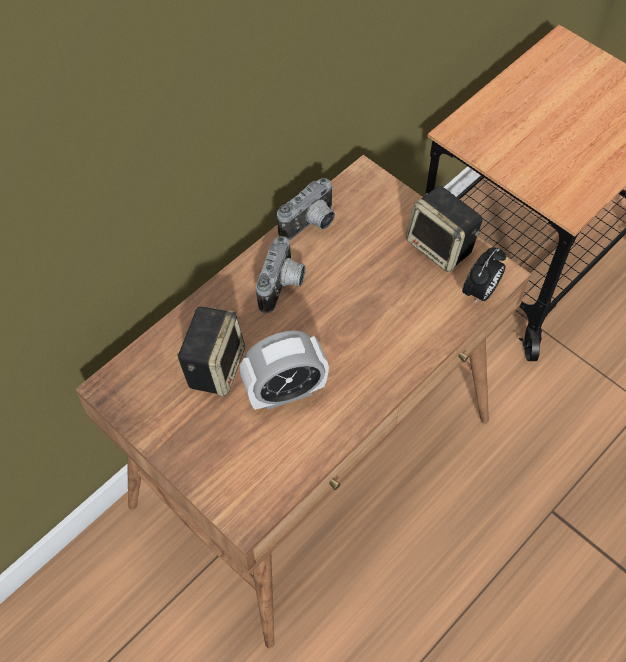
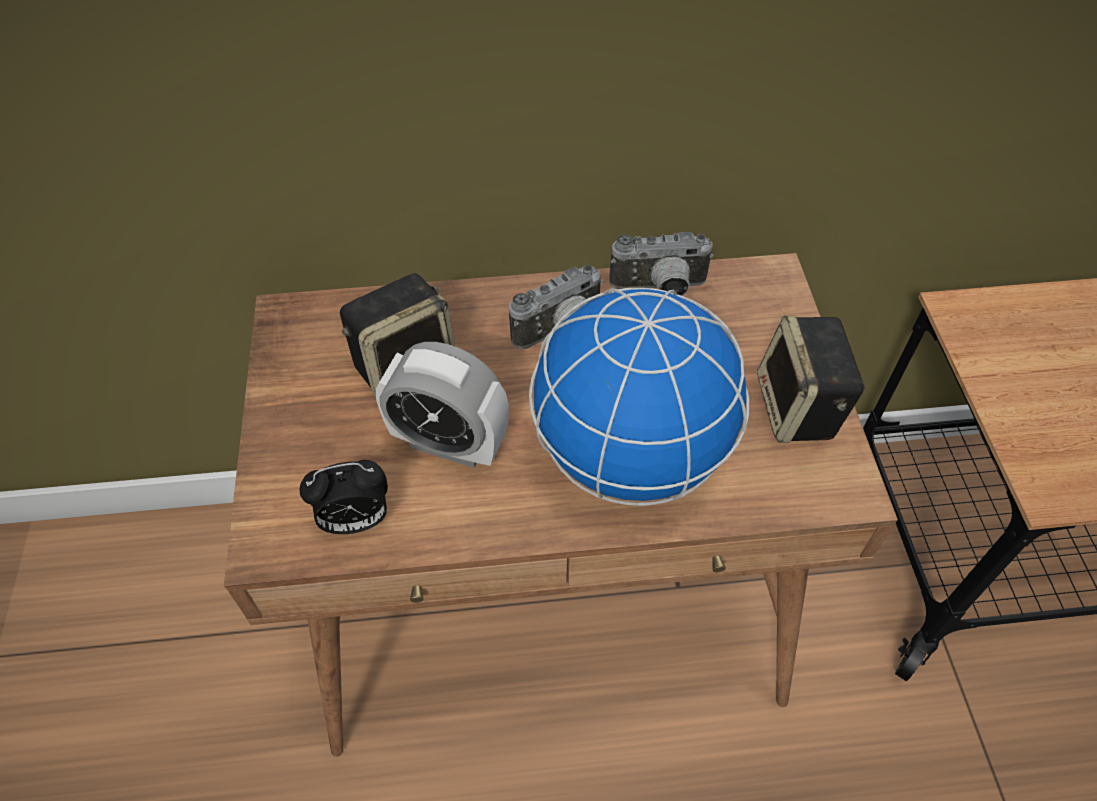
camera: 40 degrees right, 5 degrees down
alarm clock [462,247,506,304] -> alarm clock moved to [299,460,388,534]
none -> globe [529,288,749,506]

